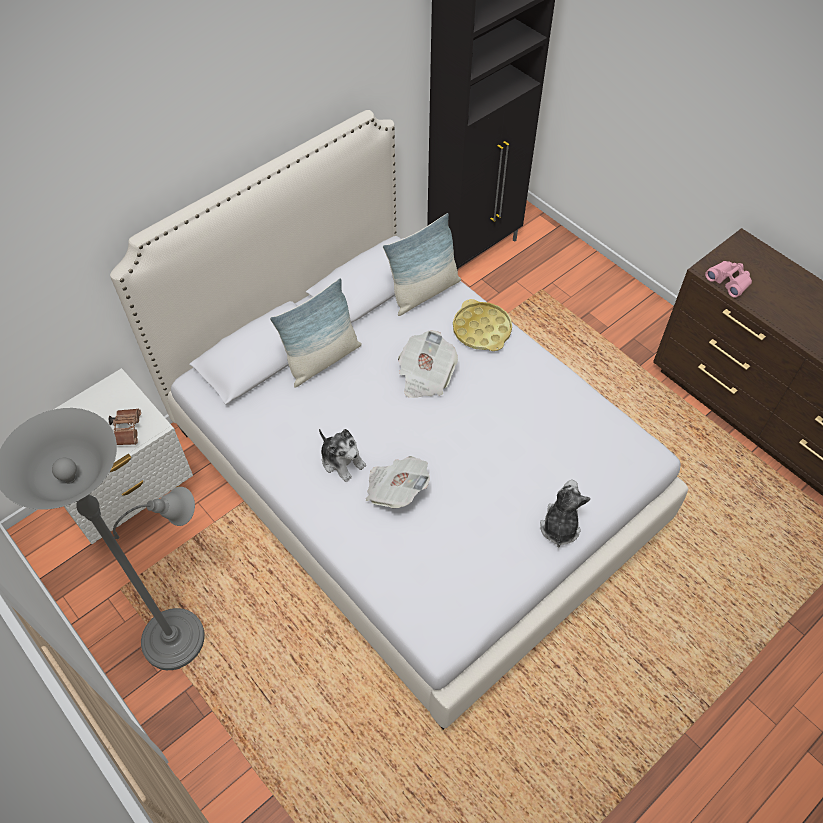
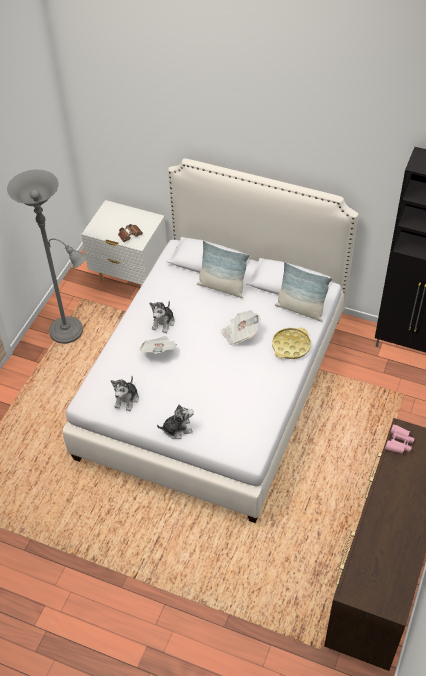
camera: 65 degrees right, 5 degrees down
none -> plush toy [111,377,139,411]

